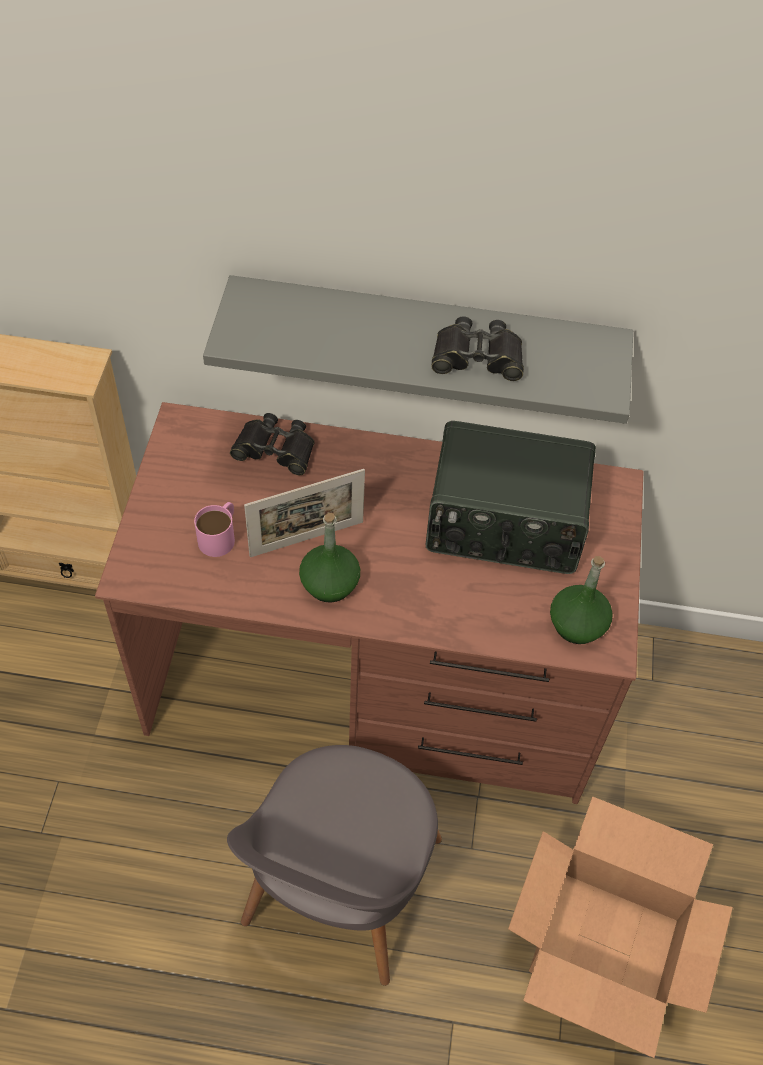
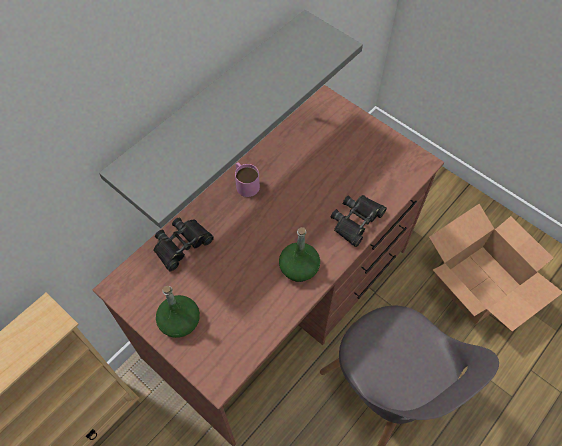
camera: 55 degrees left, 5 degrees up
pink mug [194,502,235,557] -> pink mug moved to [235,162,260,197]
picture frame [244,469,365,557] -> none
radio [425,421,596,574] -> none
black binoculars [431,316,524,381] -> black binoculars moved to [331,195,387,247]
green bottle [550,556,613,644] -> green bottle moved to [156,286,200,338]

